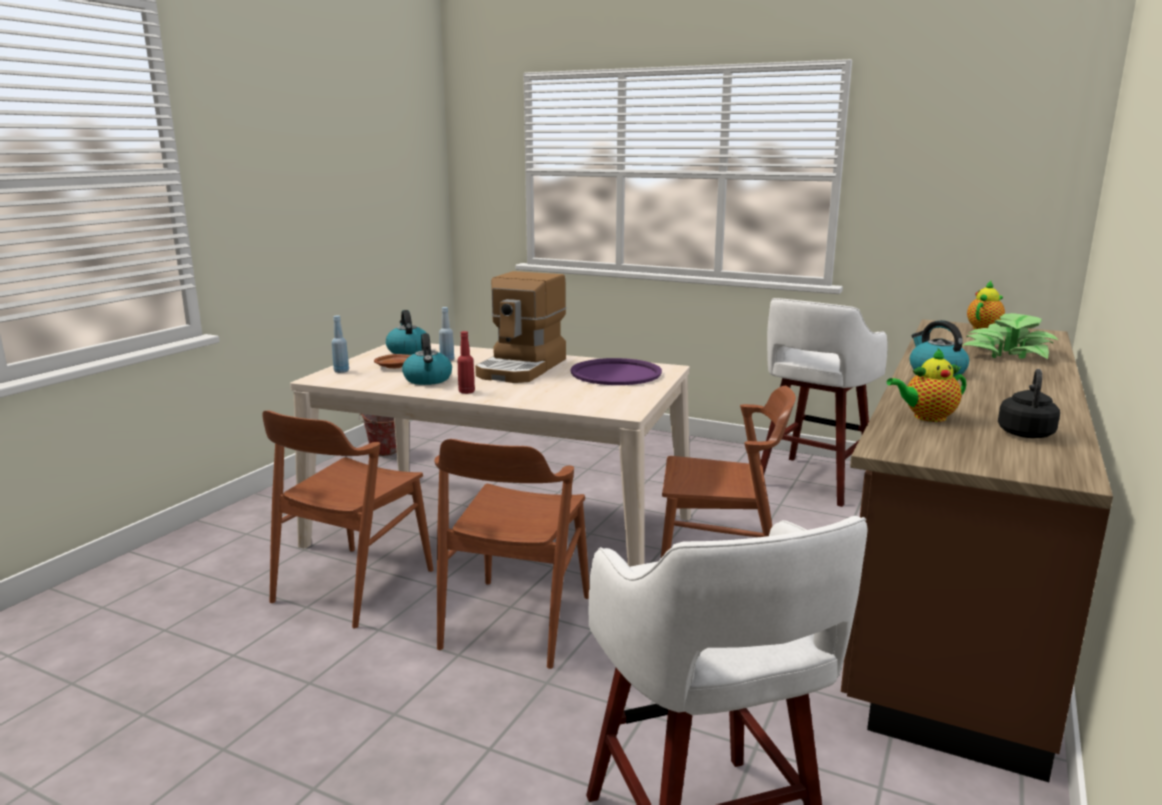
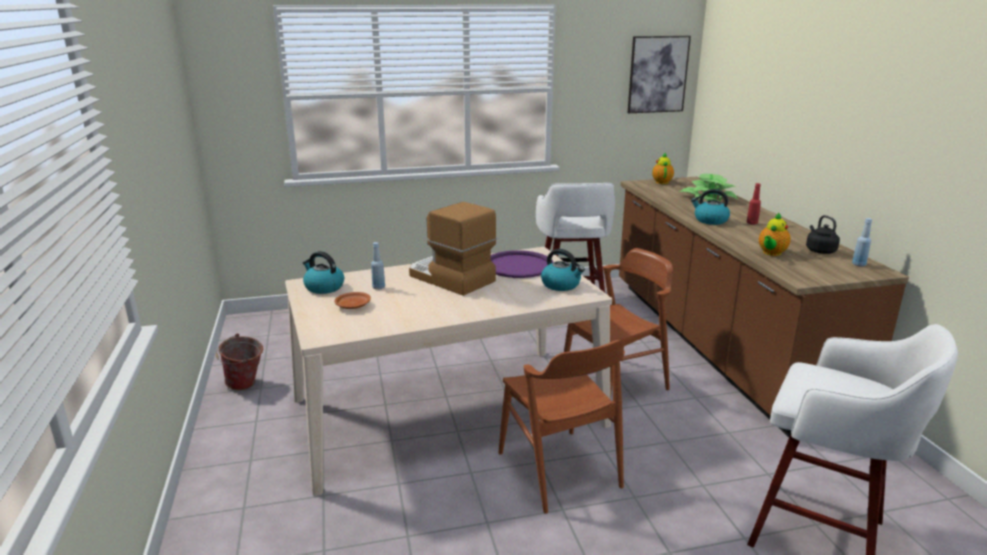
camera: 40 degrees left, 5 degrees up
brown chair [262,411,433,628] -> none
blue bottle [331,315,349,373] -> blue bottle moved to [852,218,872,267]
kettle [402,333,452,385] -> kettle moved to [541,249,585,291]
red bottle [457,331,475,394] -> red bottle moved to [747,183,761,225]
coffee machine [475,271,566,383] -> coffee machine turned 150 degrees clockwise [409,202,496,296]
none -> picture [628,36,691,113]

